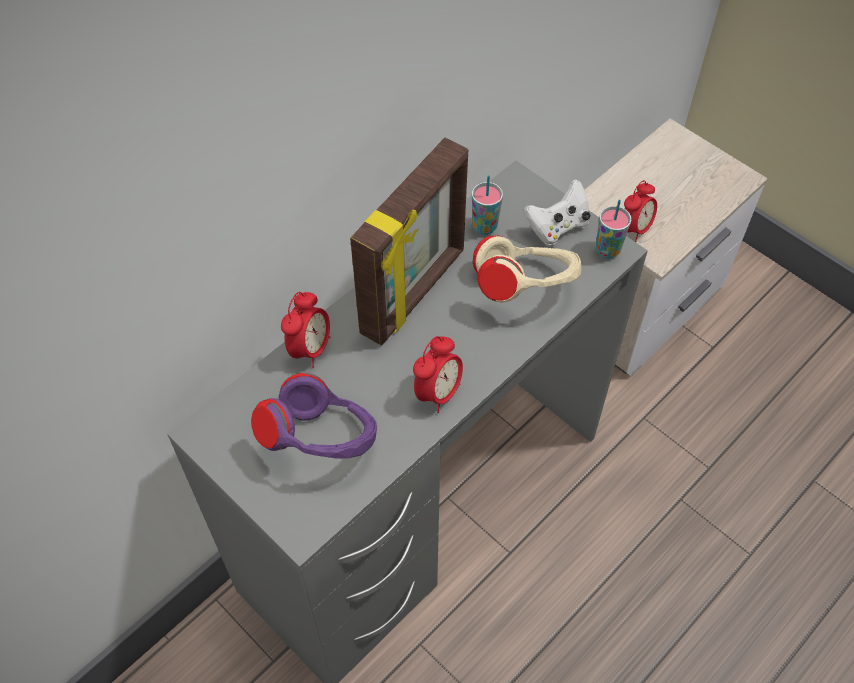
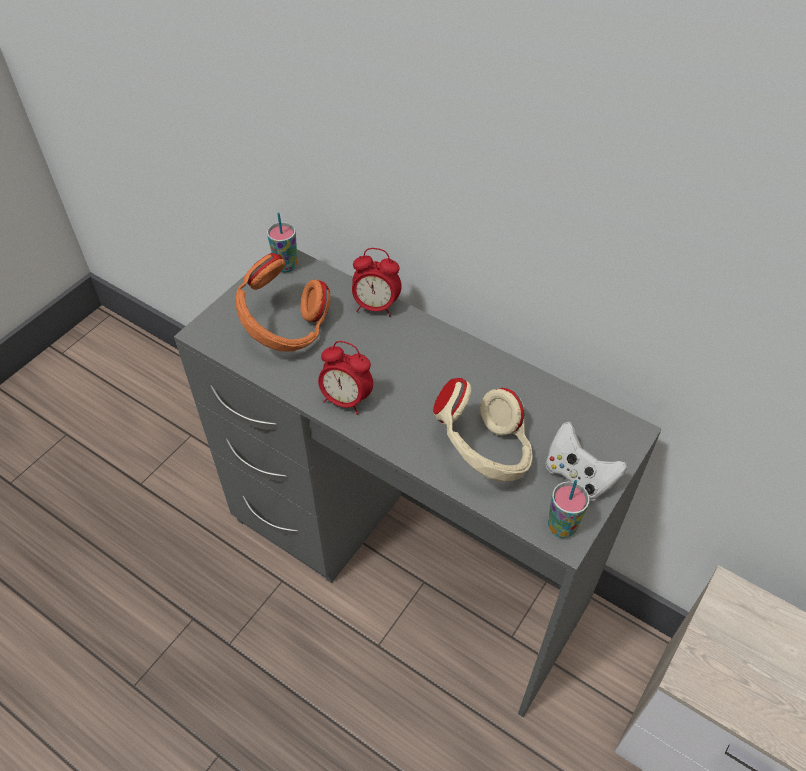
camera: 80 degrees right, 5 degrees down
purple headphones [251,373,377,459] -> orange headphones [235,253,330,352]
picture frame [350,138,468,345] -> none
cup [472,175,503,235] -> cup moved to [267,212,297,272]
alarm clock [624,180,657,242] -> none

